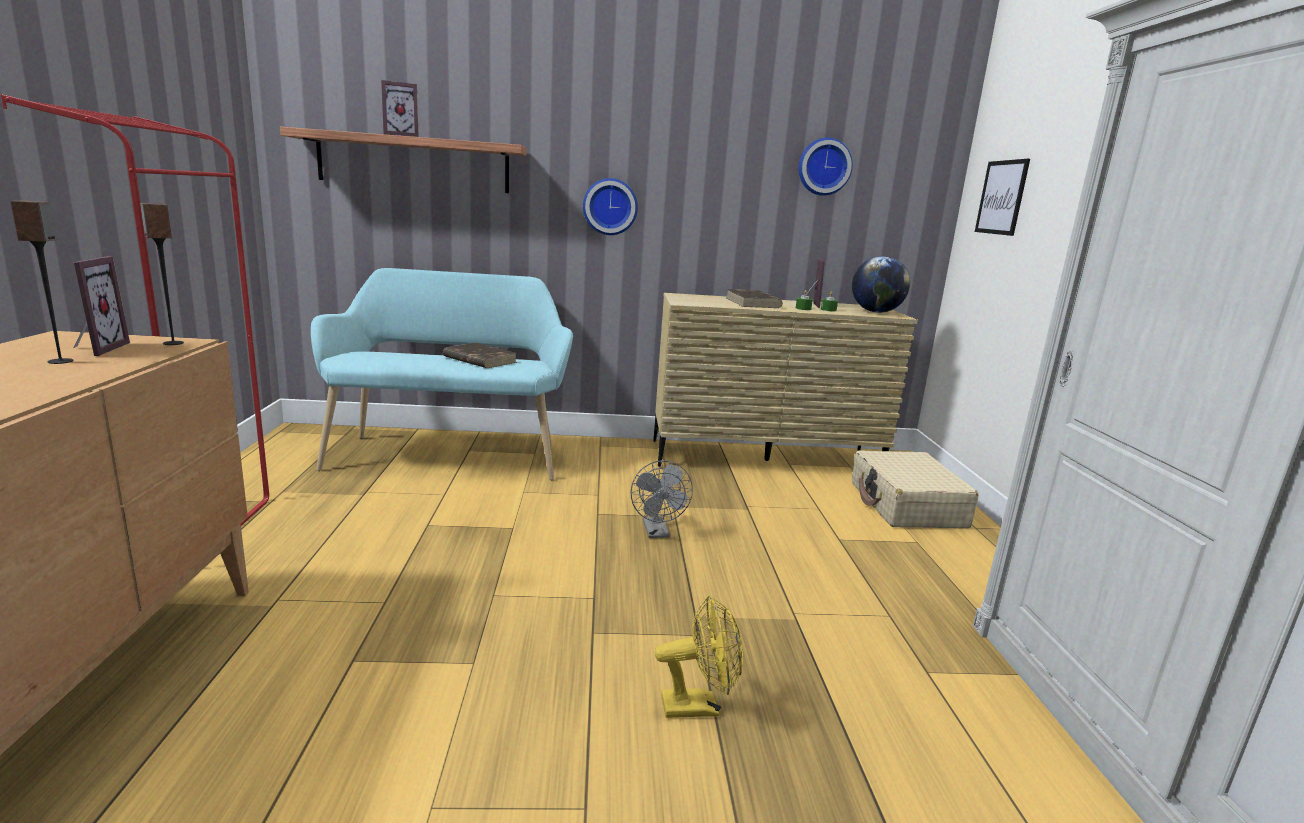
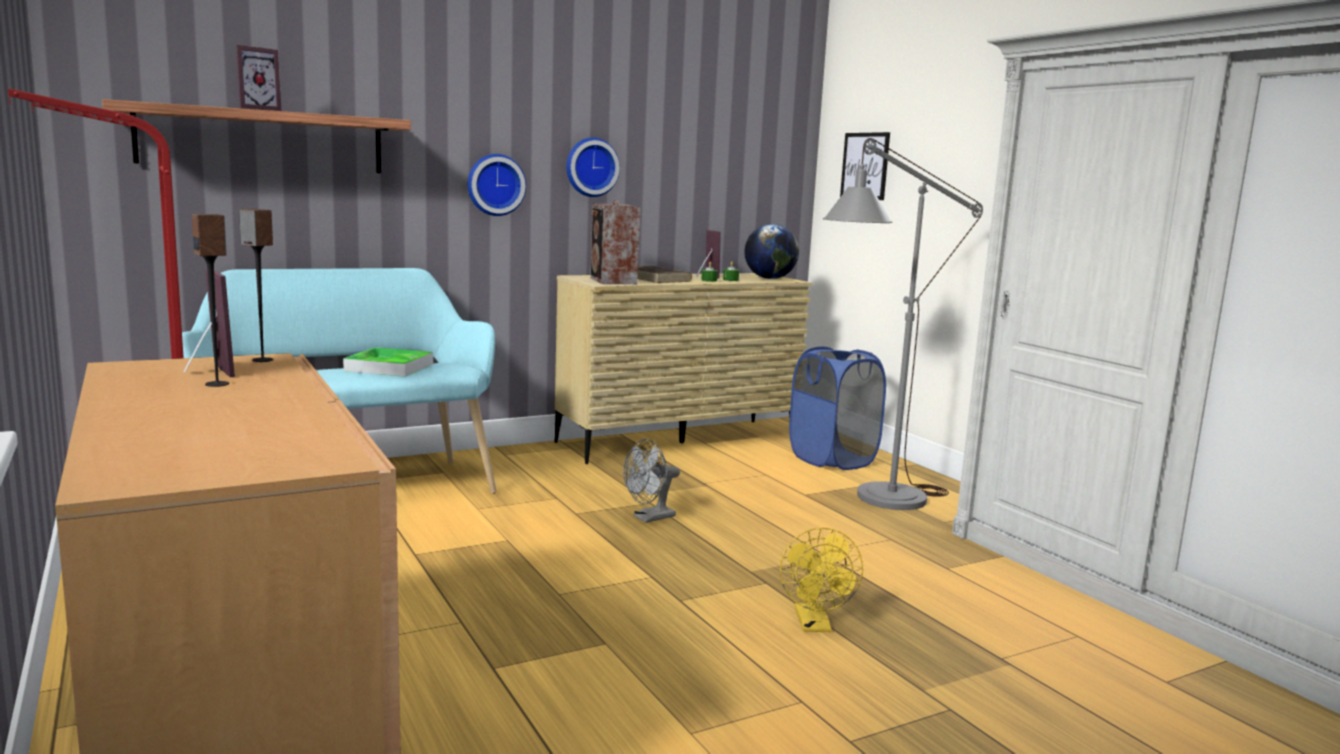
camera: 25 degrees left, 5 degrees down
brown book [443,343,517,368] -> tray [343,347,433,377]
grey fan [631,460,693,538] -> grey fan turned 90 degrees clockwise [623,439,680,523]
yellow fan [654,595,743,718] -> yellow fan turned 120 degrees clockwise [780,527,863,632]
wall clock [799,138,853,196] -> wall clock moved to [566,137,620,197]
beige suitcase [852,450,979,528] -> blue laundry basket [789,347,886,470]
none -> speaker [590,200,640,284]
none -> grey floor lamp [823,138,983,510]

